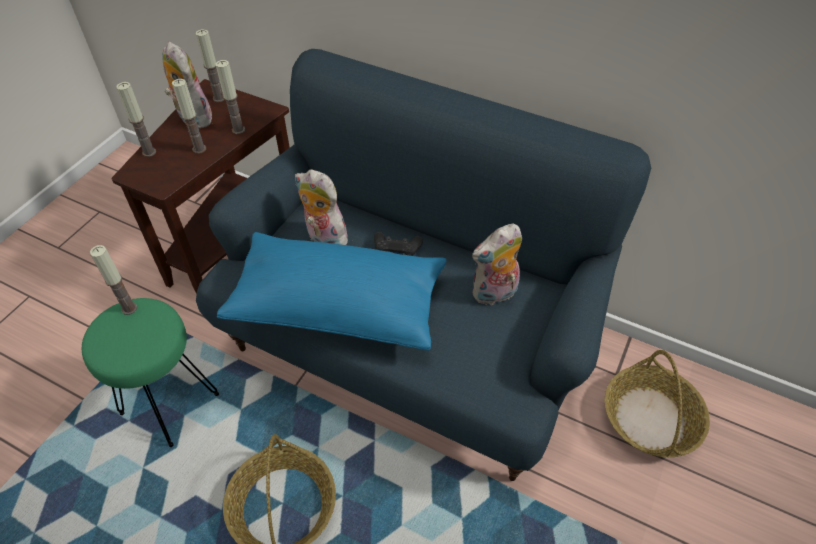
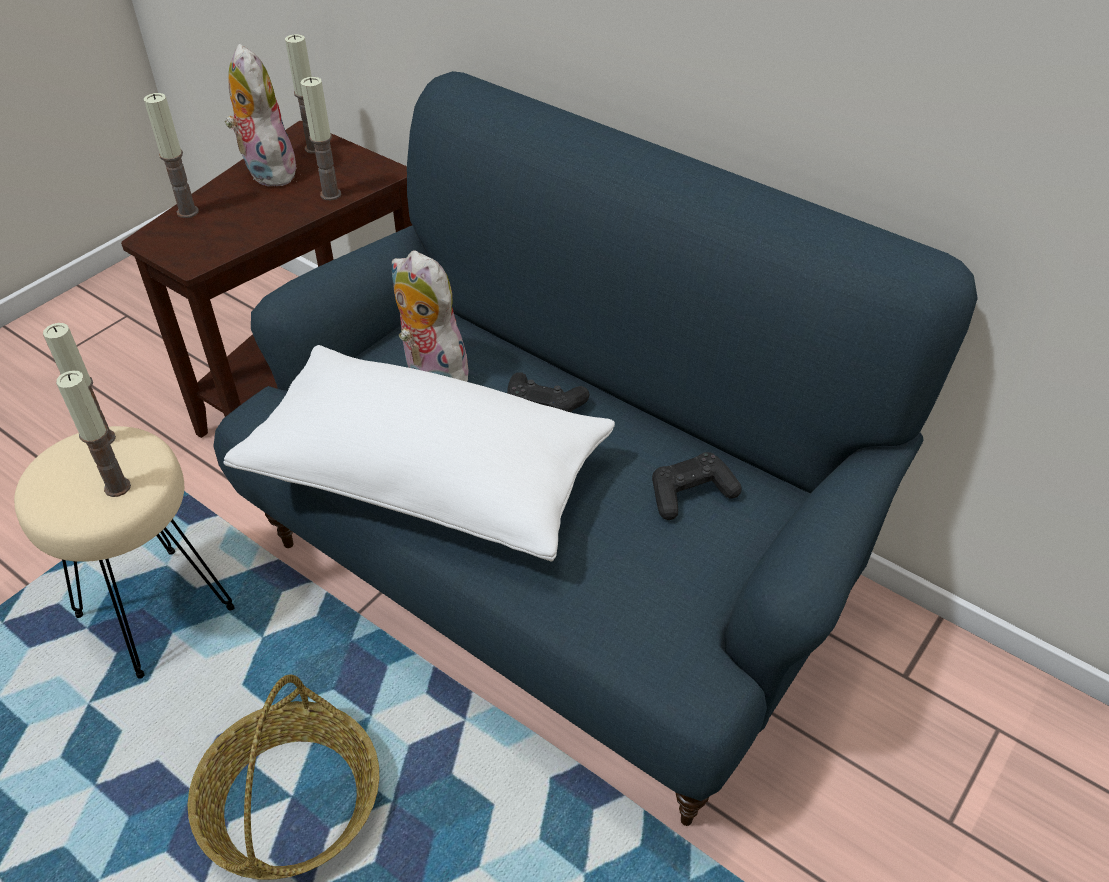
camera: 10 degrees right, 5 degrees down
green stool [82,298,219,447] -> beige stool [14,426,235,679]
candle [172,79,206,154] -> candle moved to [56,370,131,497]
blue pillow [217,232,447,351] -> white pillow [223,345,615,562]
plush toy [472,224,522,305] -> black game controller [652,452,741,520]
basket [605,350,710,458] -> none

